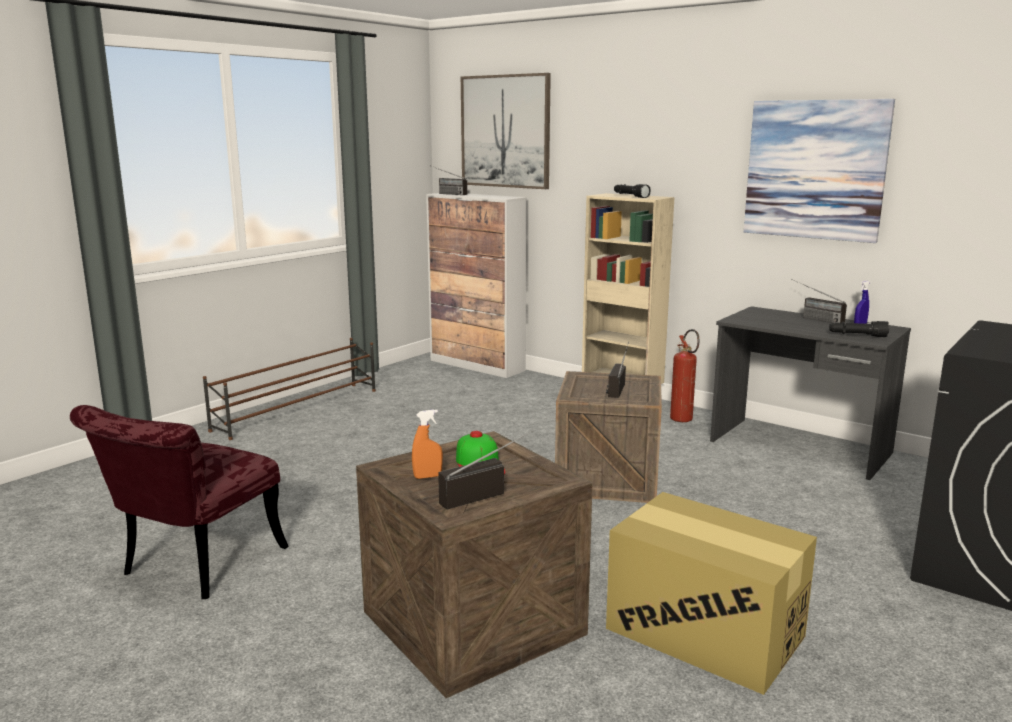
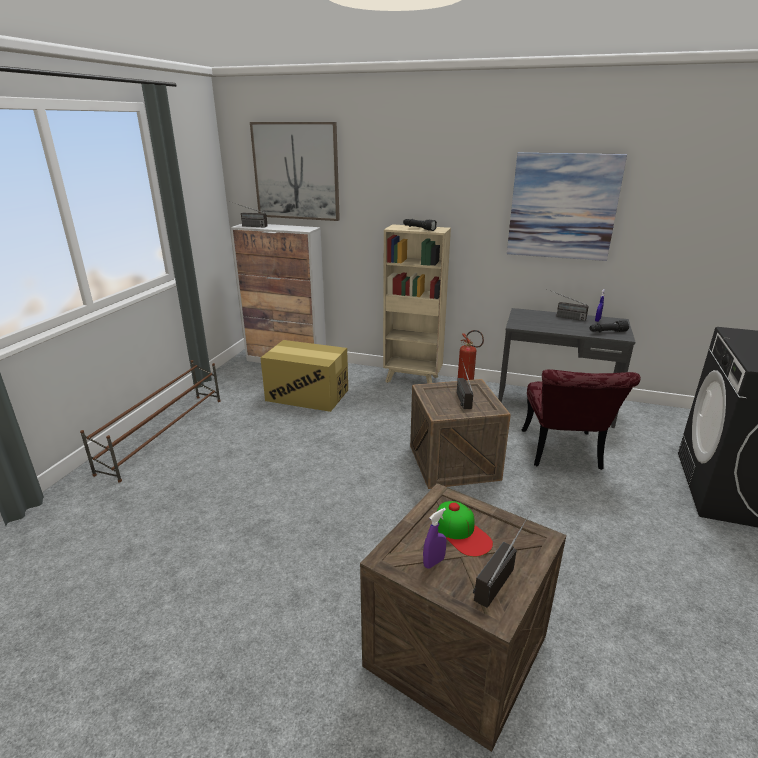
camera: 20 degrees left, 10 degrees up
red chair [70,405,289,599] -> red chair moved to [522,369,641,470]
orange spray bottle [412,409,443,479] -> purple spray bottle [423,508,446,568]
cardboard box [606,492,817,695] -> cardboard box moved to [260,340,348,412]

